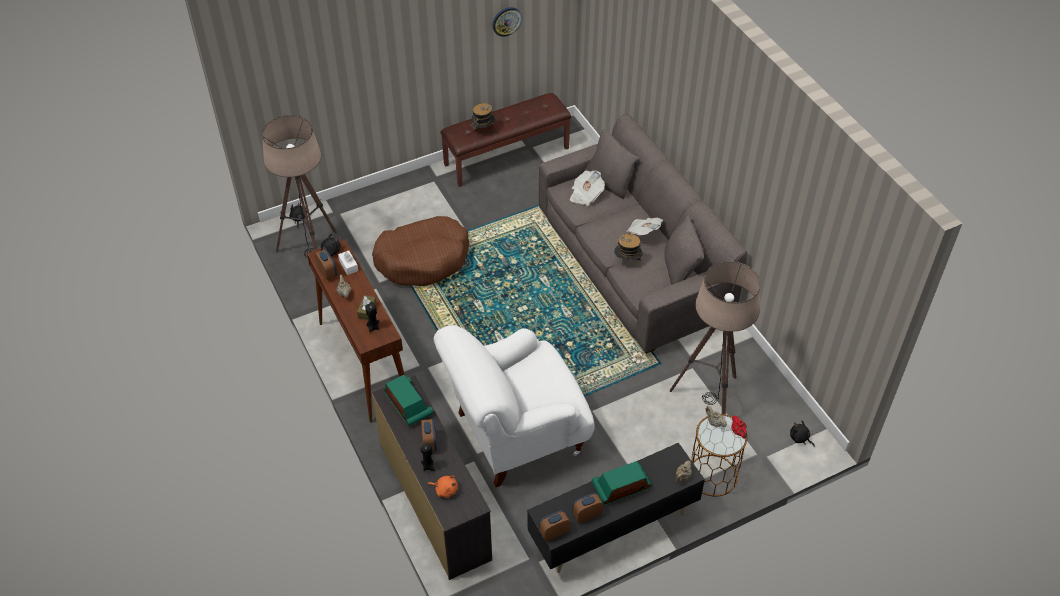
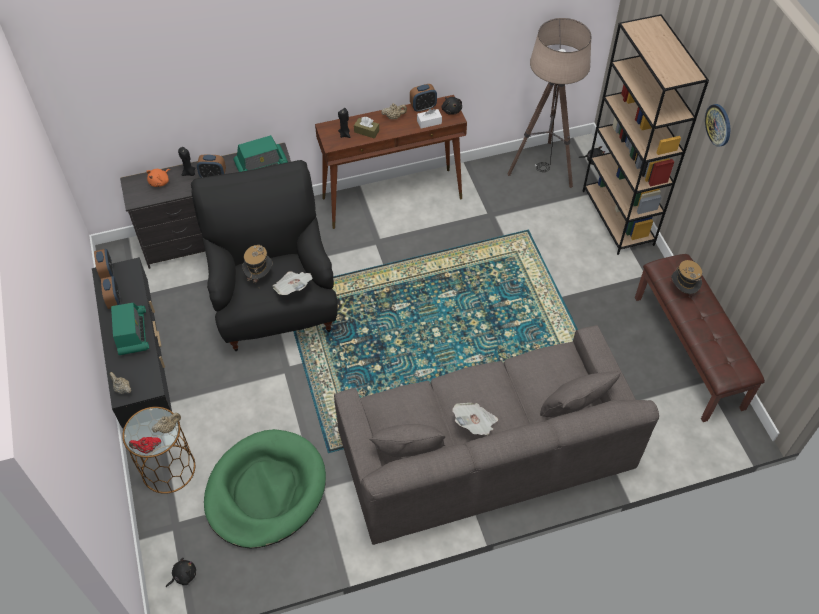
camera: 100 degrees right, 5 degrees up
brown dog bed [372,216,469,286] -> none
white armchair [434,325,595,487] -> black armchair [191,160,338,351]
wall clock [492,7,522,37] -> wall clock moved to [705,104,730,147]
newspaper [570,171,605,206] -> newspaper moved to [273,271,313,295]
hat [614,232,643,260] -> hat moved to [242,245,273,283]
floor lamp [670,261,761,415] -> green dog bed [204,429,326,548]
none -> beige bookcase [583,14,709,255]

